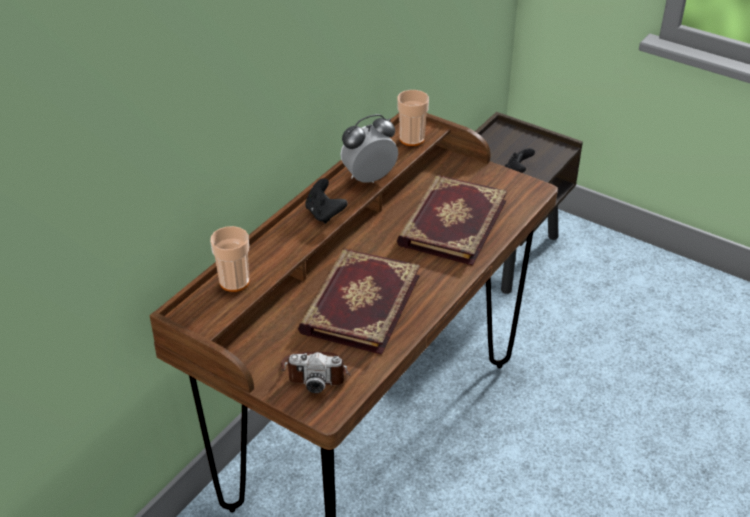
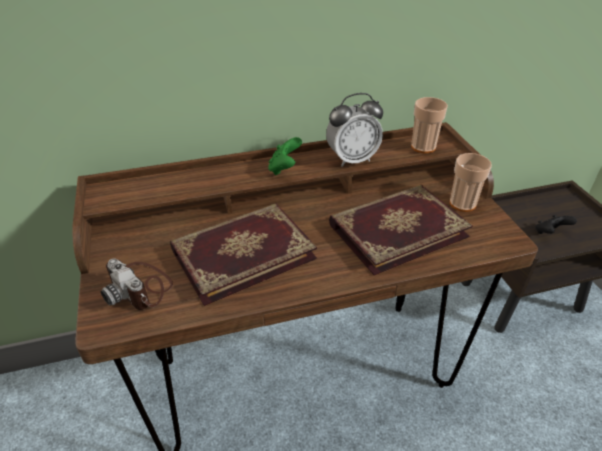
camera: 40 degrees right, 0 degrees up
cup [210,226,249,292] -> cup moved to [450,153,492,212]
black game controller [305,178,348,224] -> green game controller [268,137,302,175]
alarm clock [341,114,398,183] -> alarm clock turned 150 degrees clockwise [326,93,383,167]

